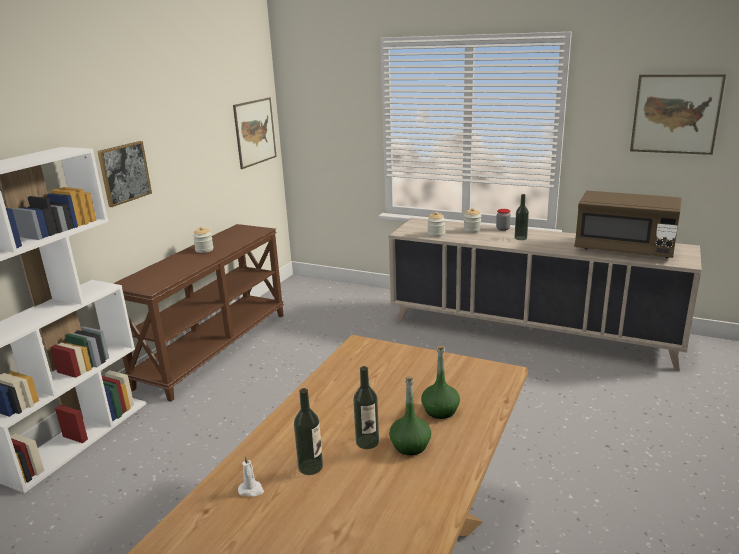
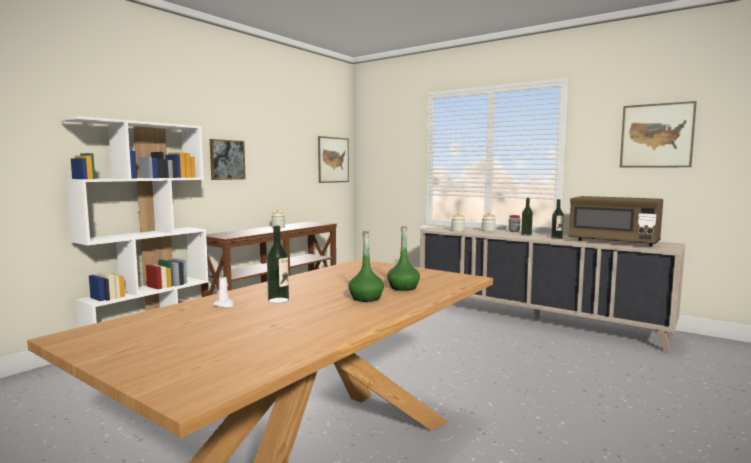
camera: 10 degrees right, 15 degrees down
bottle [353,366,379,449] -> bottle moved to [551,199,564,239]

